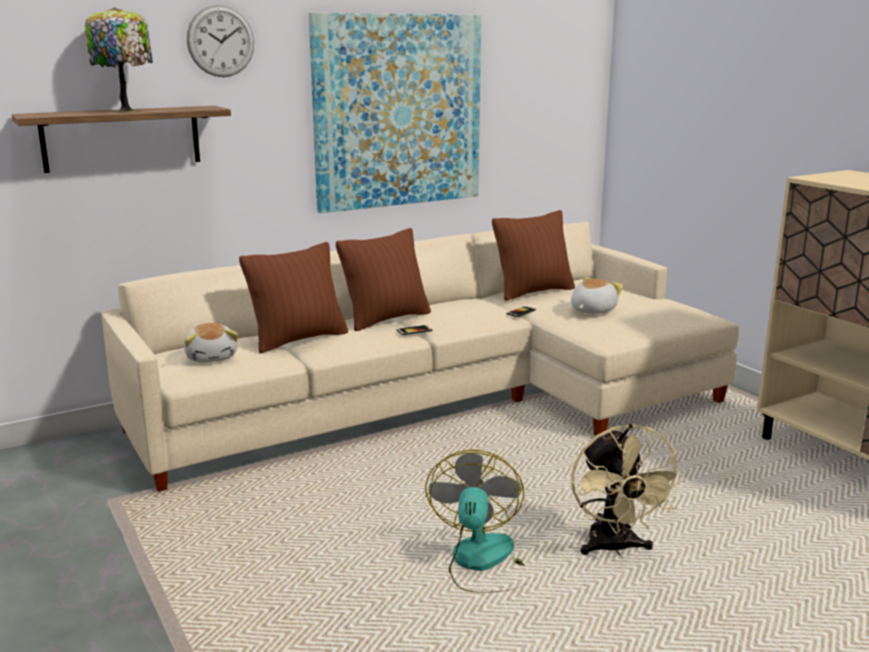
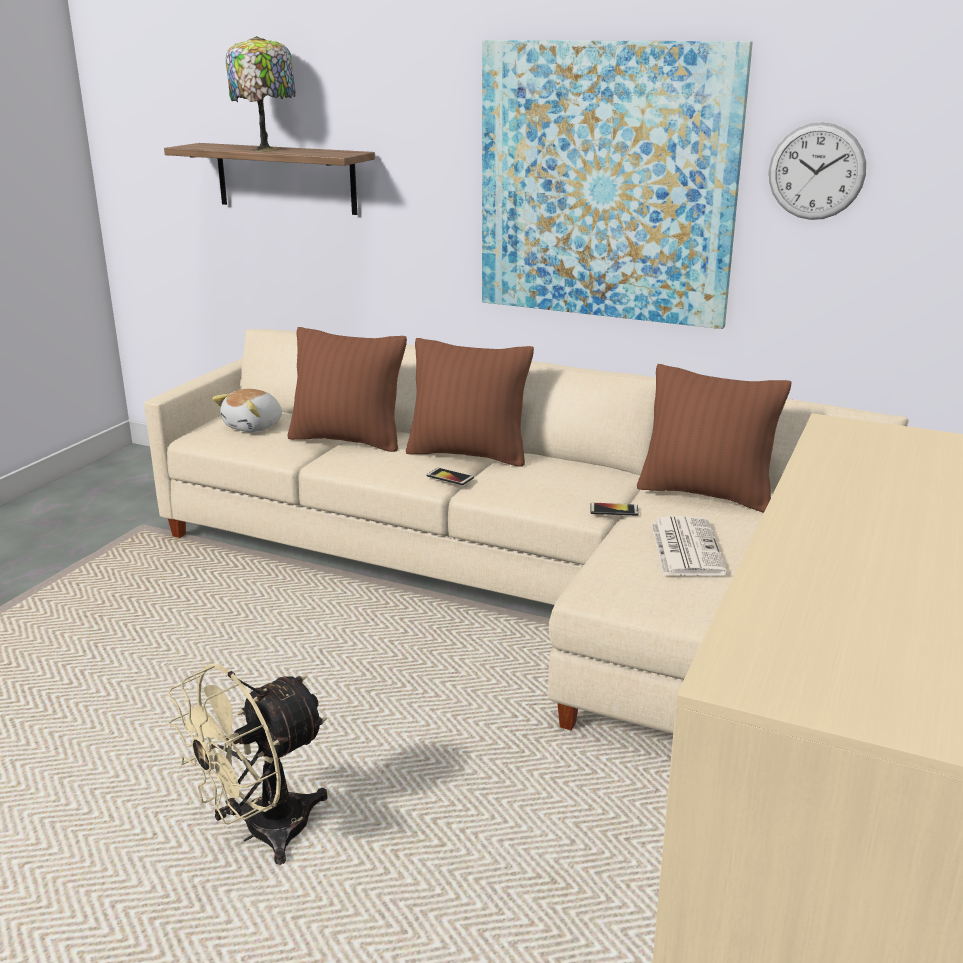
camera: 55 degrees right, 5 degrees up
wall clock [187,5,254,77] -> wall clock moved to [769,122,866,220]
fan [425,450,529,593] -> none
plush toy [571,277,623,314] -> newspaper [651,516,727,576]

